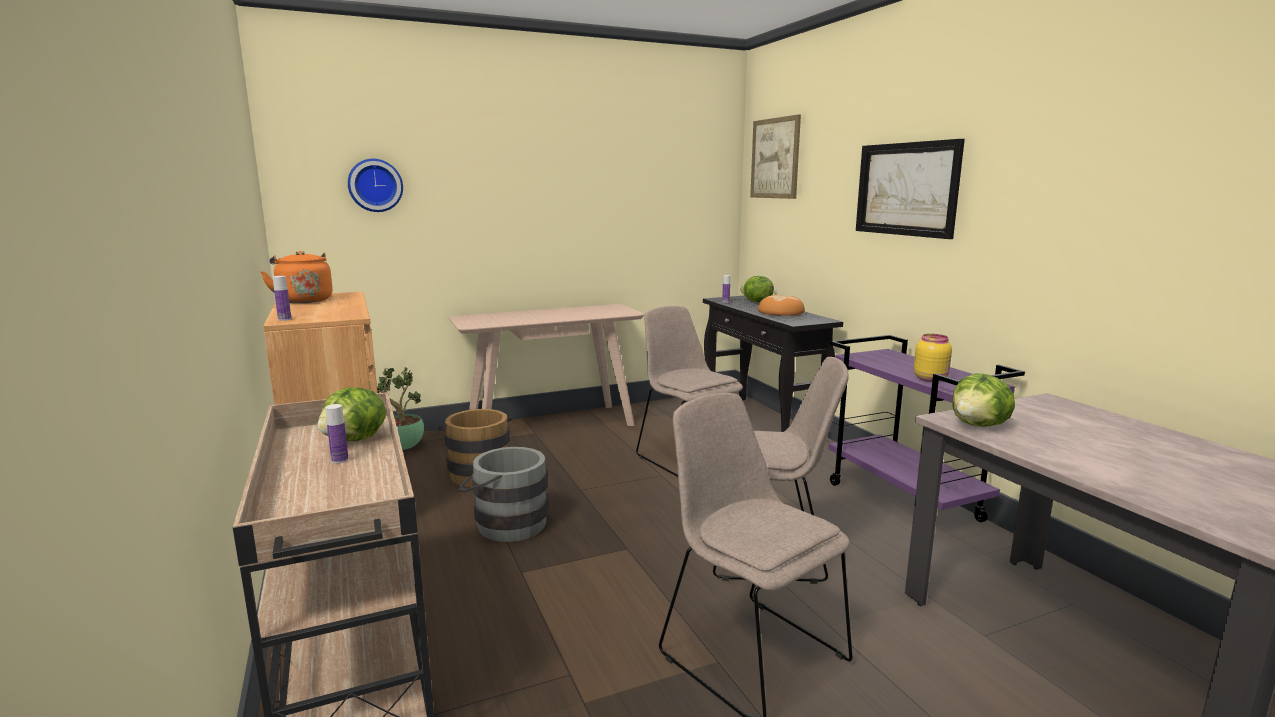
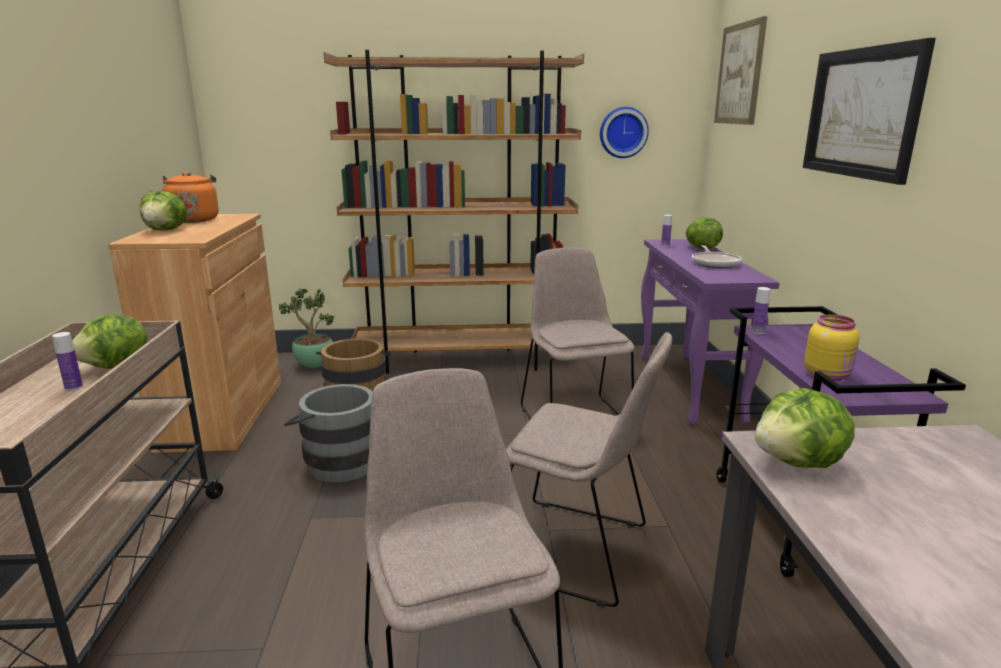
camera: 20 degrees right, 5 degrees up
bottle [273,276,291,321] -> bottle moved to [752,287,771,334]
wall clock [348,159,403,212] -> wall clock moved to [600,107,649,158]
beige console table [448,304,644,426] -> brown bookcase [324,50,584,374]
black console table [703,295,843,432] -> purple console table [641,239,780,425]
bread [758,295,805,316] -> frying pan [692,245,742,268]
none -> lettuce [140,191,187,231]

